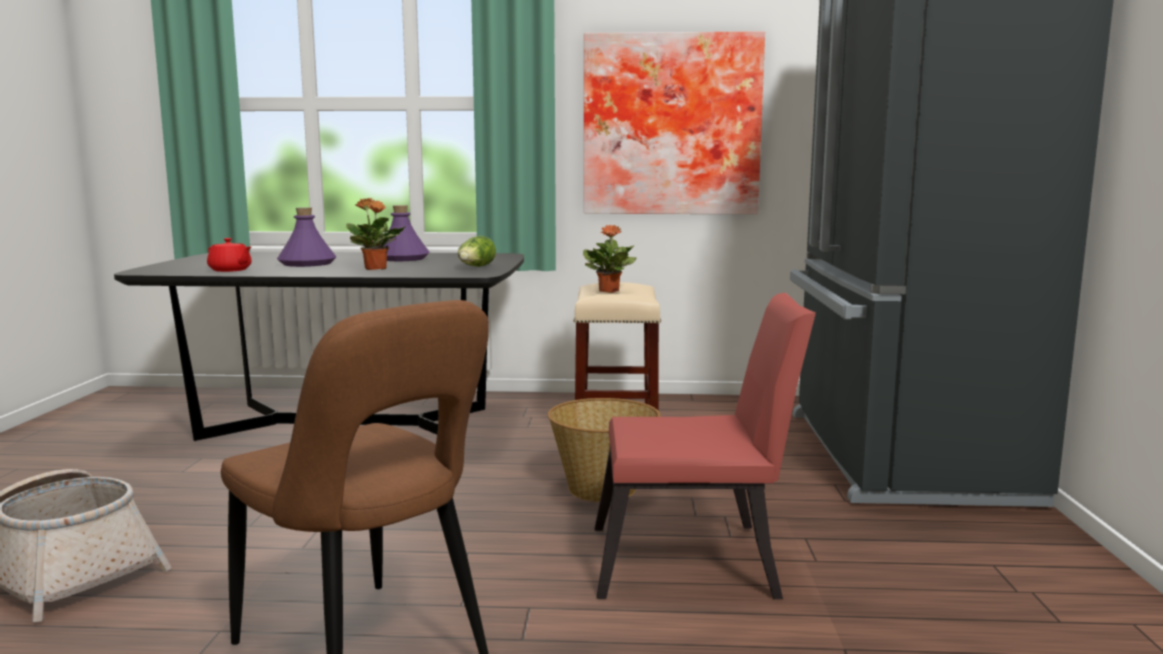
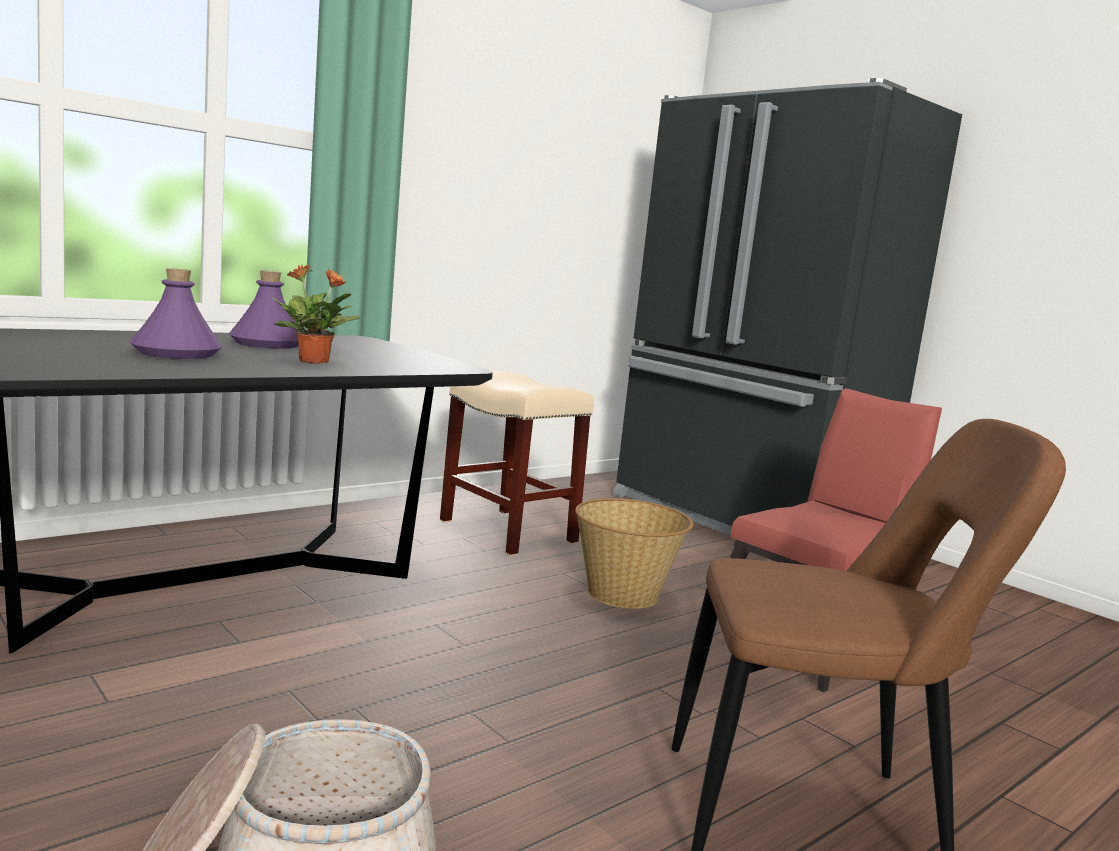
camera: 45 degrees left, 0 degrees up
red teapot [207,238,252,272] -> none
lettuce [458,236,496,267] -> none
potted plant [583,225,636,293] -> none
picture [584,31,765,214] -> none

